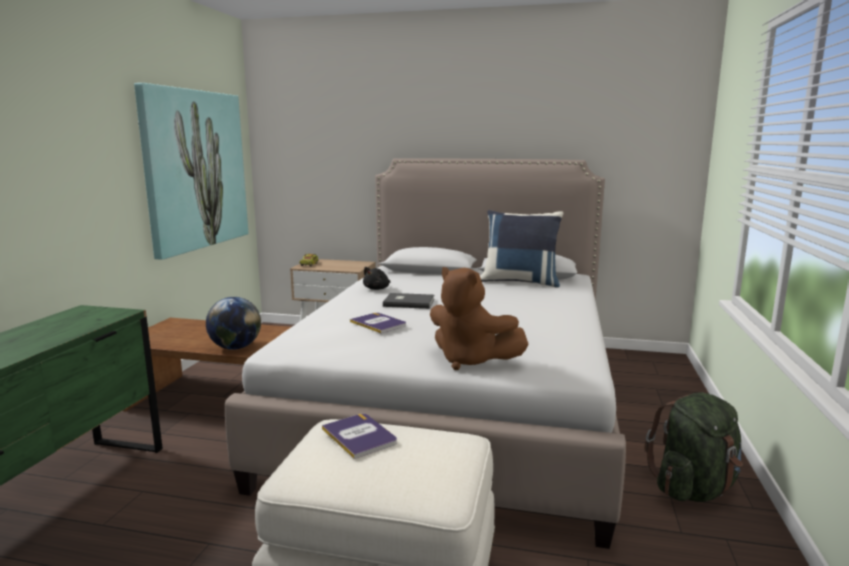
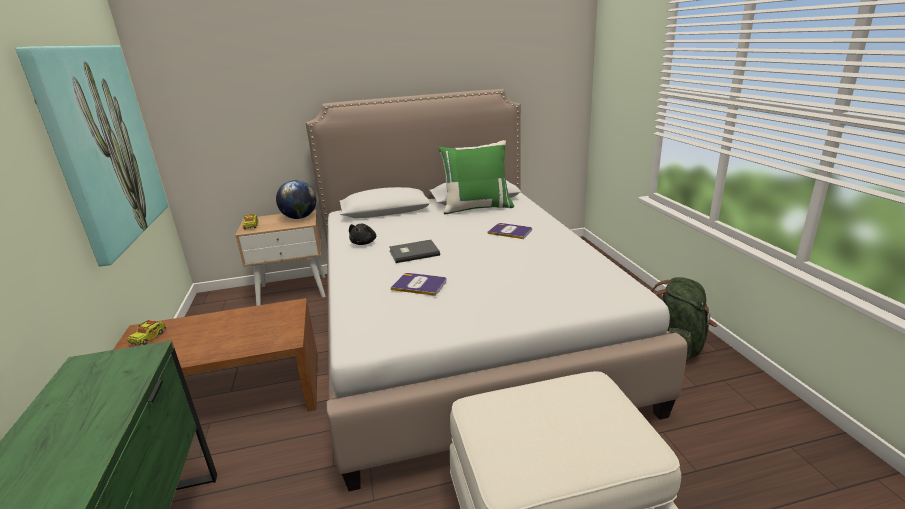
camera: 25 degrees left, 10 degrees up
globe [206,297,261,350] -> globe moved to [276,180,316,219]
book [322,414,397,459] -> book moved to [488,223,532,239]
brown plush toy [430,267,529,370] -> none
blue pillow [480,210,563,288] -> green pillow [438,140,514,215]
none -> toy truck [126,320,166,345]

